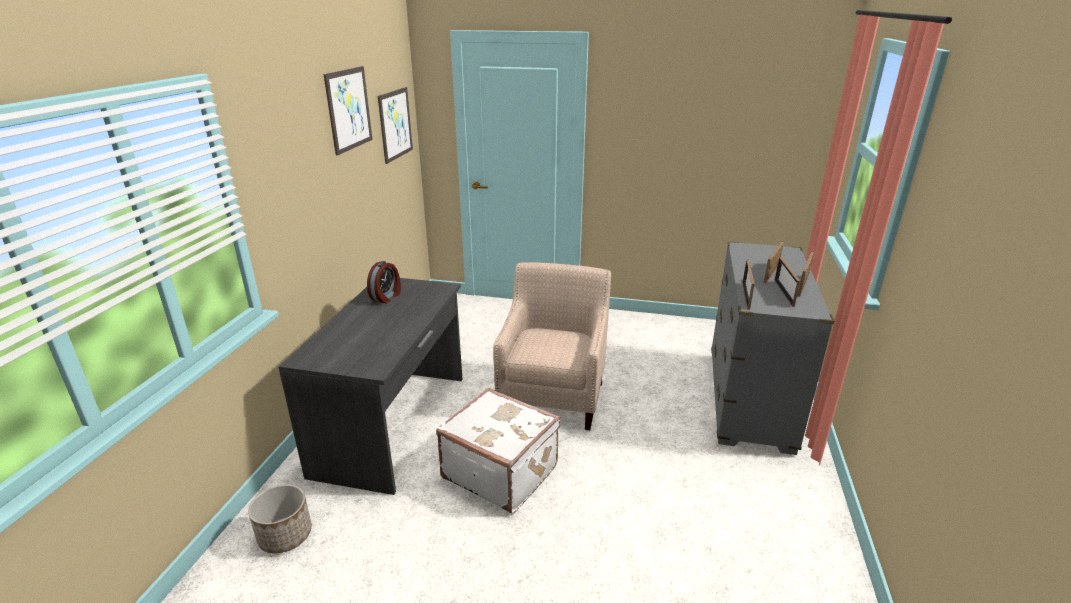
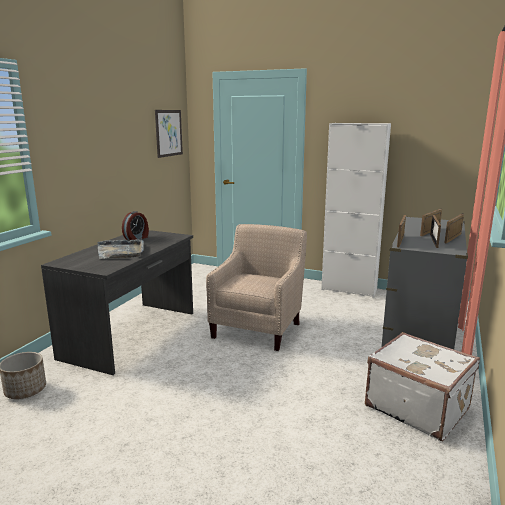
camera: 10 degrees right, 10 degrees down
picture [324,66,373,155] -> none
white suitcase [436,388,561,514] -> white suitcase moved to [365,332,480,441]
none -> grey tray [98,239,143,259]
none -> white cabinet [321,123,391,297]

